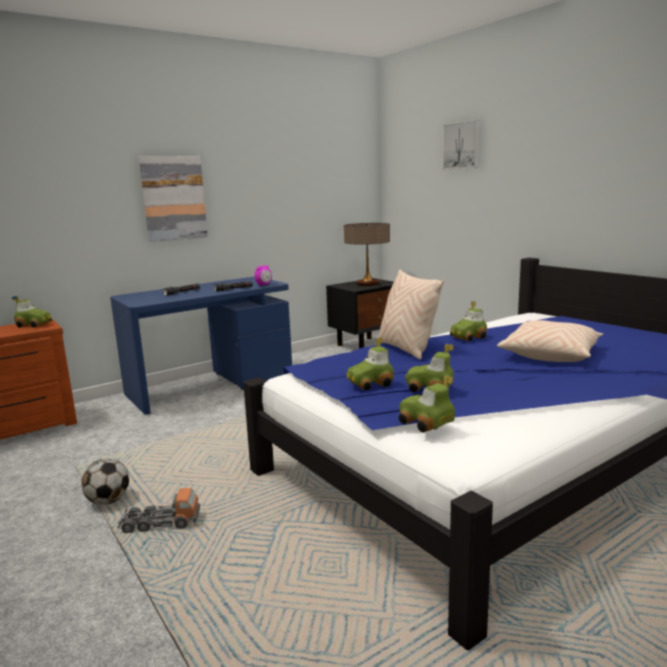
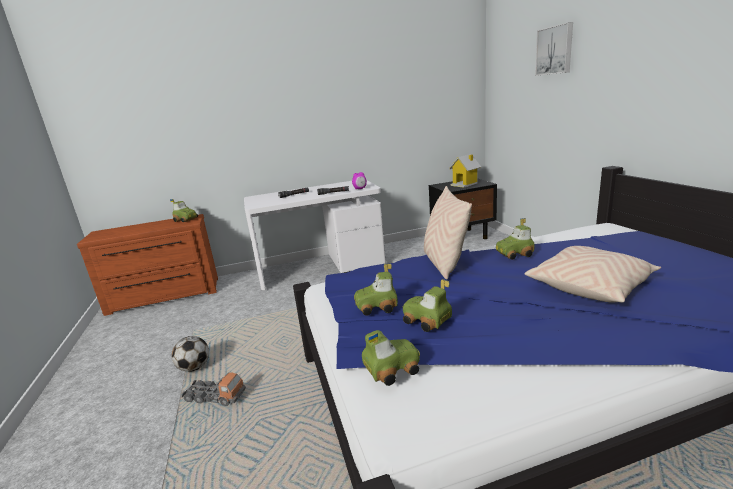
camera: 20 degrees right, 5 degrees up
blue desk [110,277,292,414] -> white desk [244,180,386,290]
picture [139,156,208,242] -> none
table lamp [344,223,390,286] -> toy house [449,154,481,188]
toy car [399,375,455,433] -> toy car turned 90 degrees clockwise [362,330,420,386]

